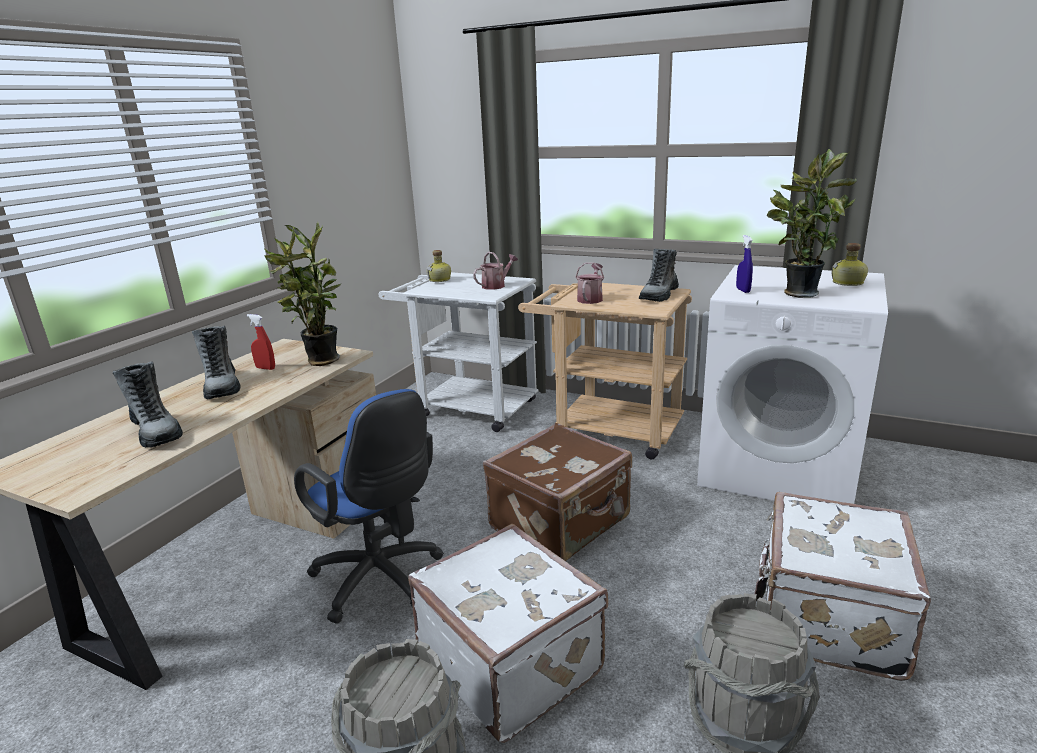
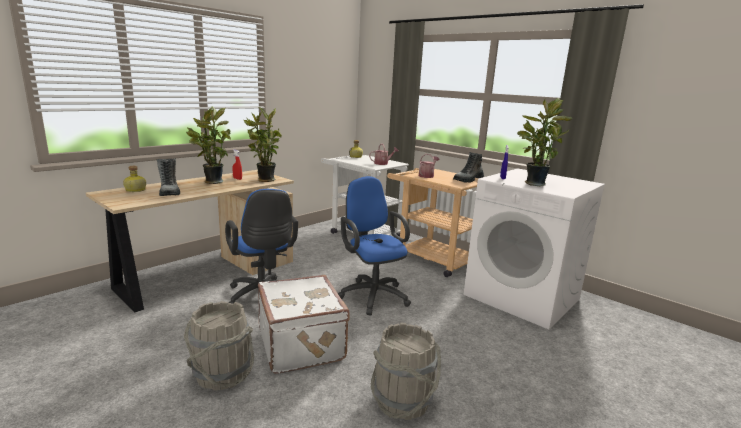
camera: 15 degrees right, 5 degrees down
boot [192,326,240,399] -> potted plant [186,106,231,184]
brown suitcase [483,423,632,561] -> blue office chair [338,176,411,315]
white suitcase [754,492,931,681] -> none
bottle [831,243,868,286] -> bottle moved to [123,166,146,192]

